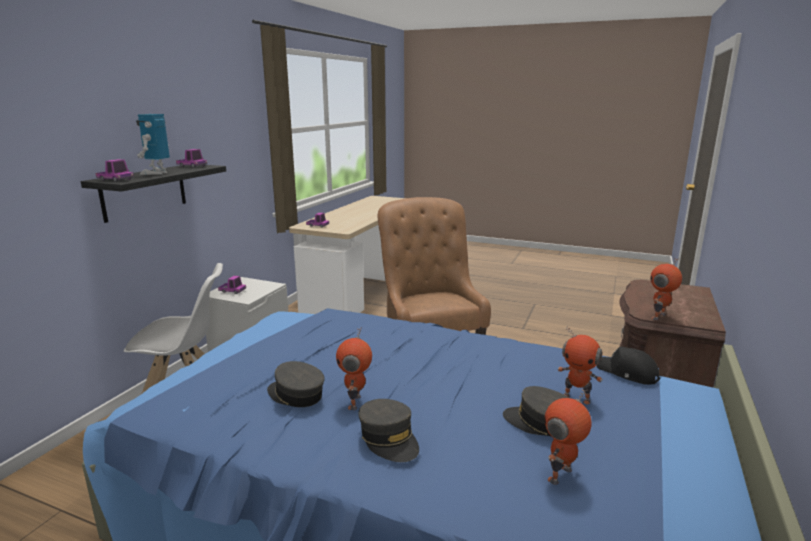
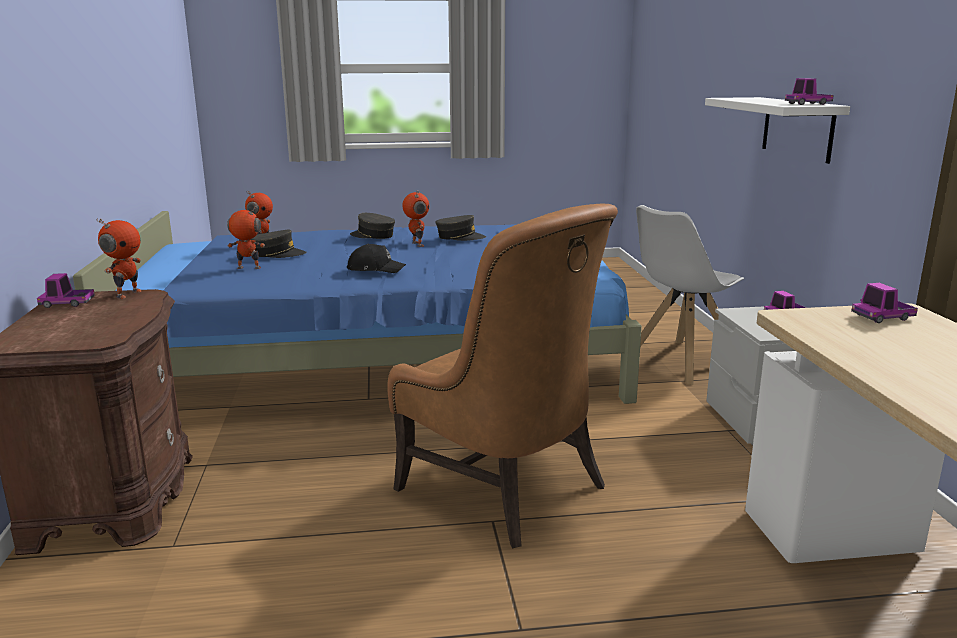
camera: 150 degrees right, 0 degrees up
black shelf [81,165,226,223] -> white shelf [705,97,850,164]
toy truck [95,159,134,182] -> toy truck moved to [37,273,95,308]
toy robot [136,114,170,175] -> none
black cap [596,347,660,385] -> black cap moved to [347,244,406,273]

